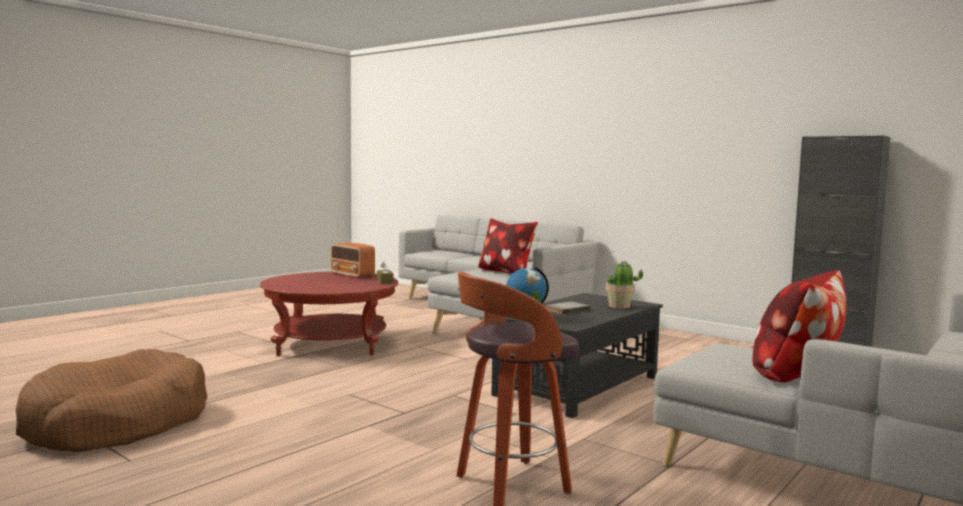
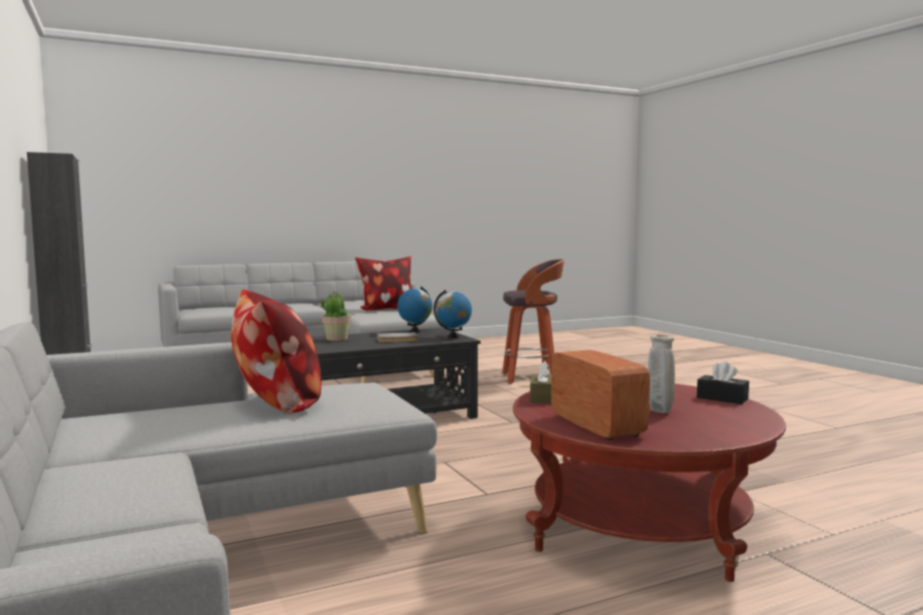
camera: 155 degrees left, 0 degrees up
brown dog bed [16,349,207,452] -> none
none -> globe [397,287,432,333]
none -> beige vase [648,335,675,413]
none -> black tissue box [697,361,749,404]

